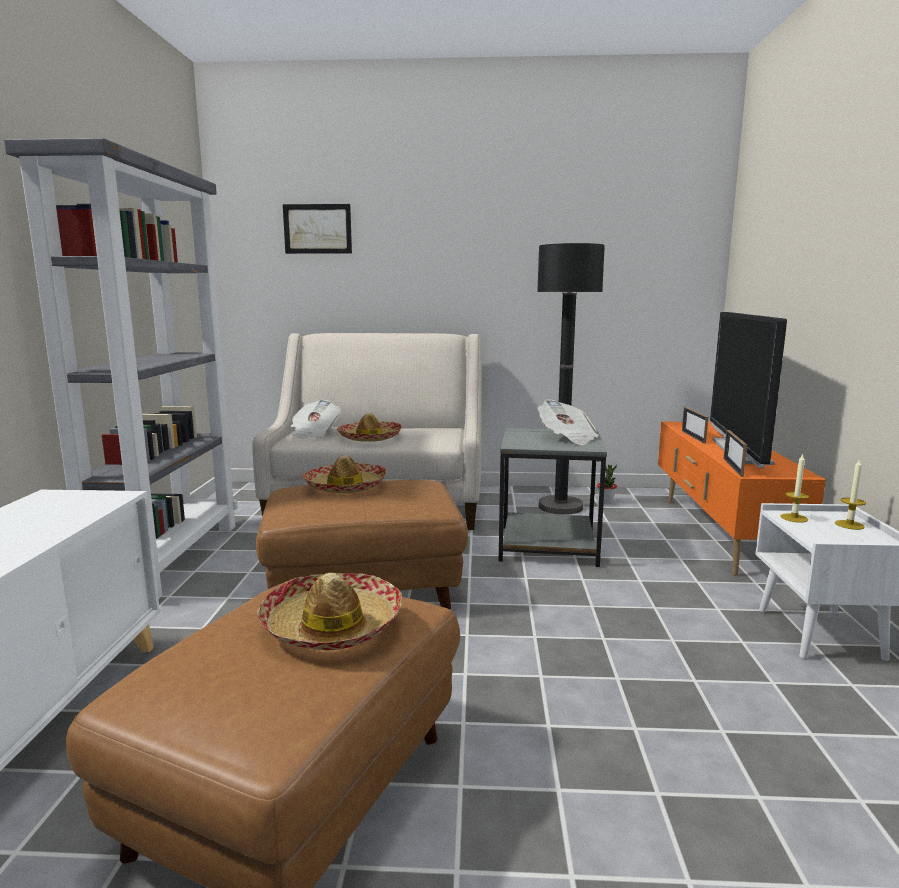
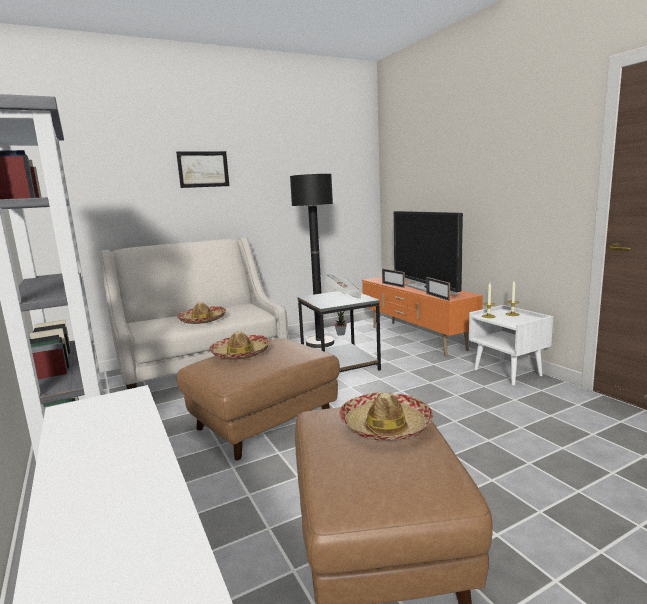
camera: 30 degrees left, 0 degrees up
picture [283,204,352,254] -> picture moved to [176,151,229,188]
newspaper [291,400,342,439] -> none

